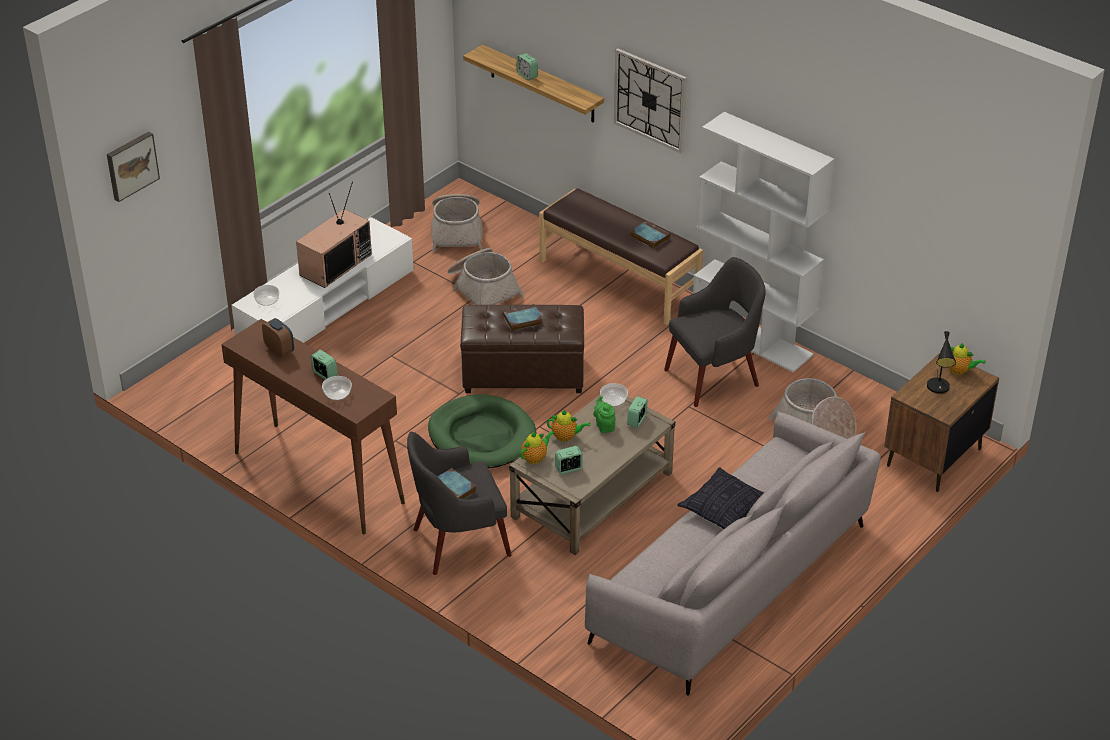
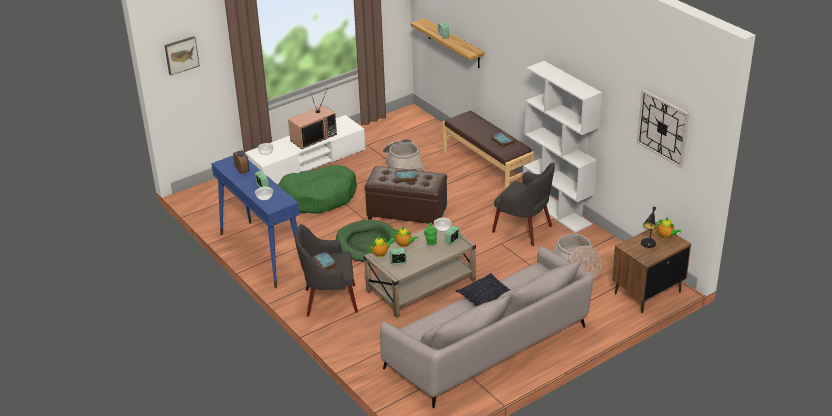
camera: 15 degrees right, 5 degrees down
brown console table [221,319,405,534] -> blue console table [211,156,299,288]
basket [431,194,483,252] -> none
wall clock [614,48,687,153] -> wall clock moved to [637,89,689,168]
grey armchair [664,257,766,407] -> grey armchair turned 45 degrees clockwise [492,162,555,246]
none -> green dog bed [278,165,357,214]

